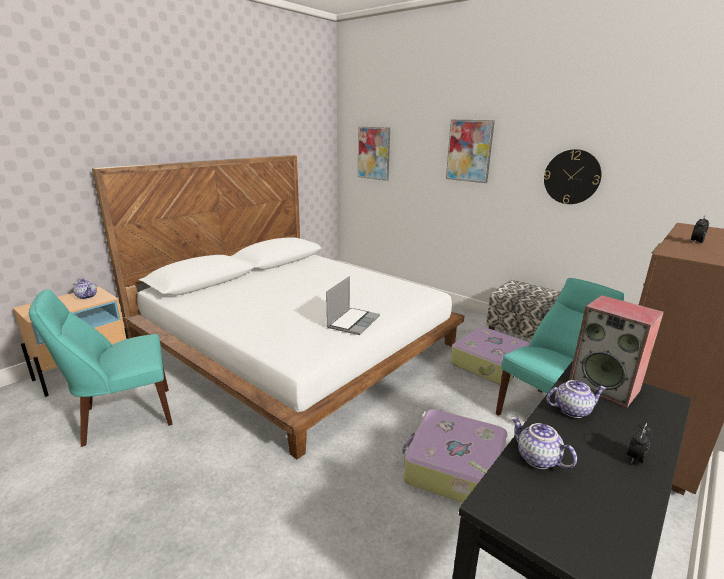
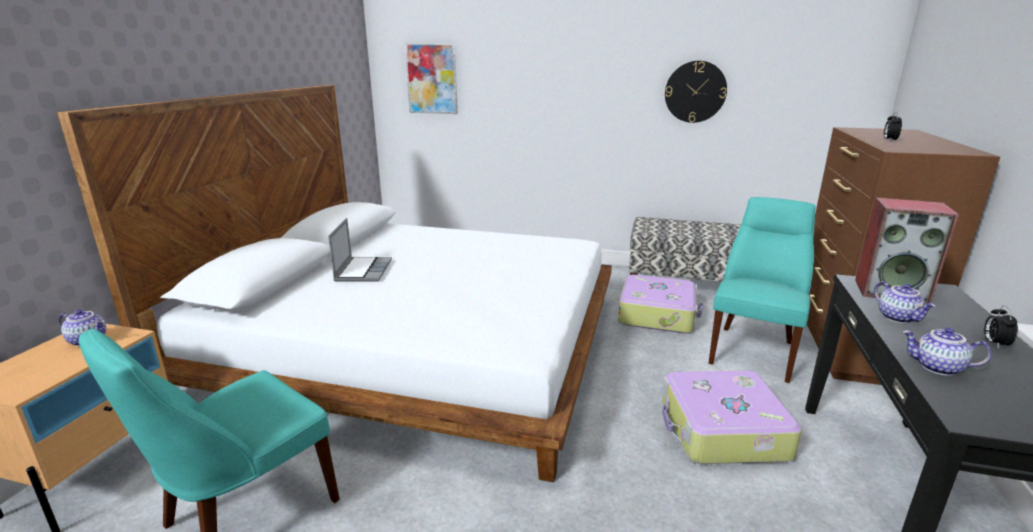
camera: 25 degrees left, 0 degrees up
laptop [326,276,380,335] -> laptop moved to [328,218,392,282]
picture [446,120,495,183] -> none
teapot [546,380,606,418] -> teapot turned 105 degrees clockwise [874,281,936,323]

